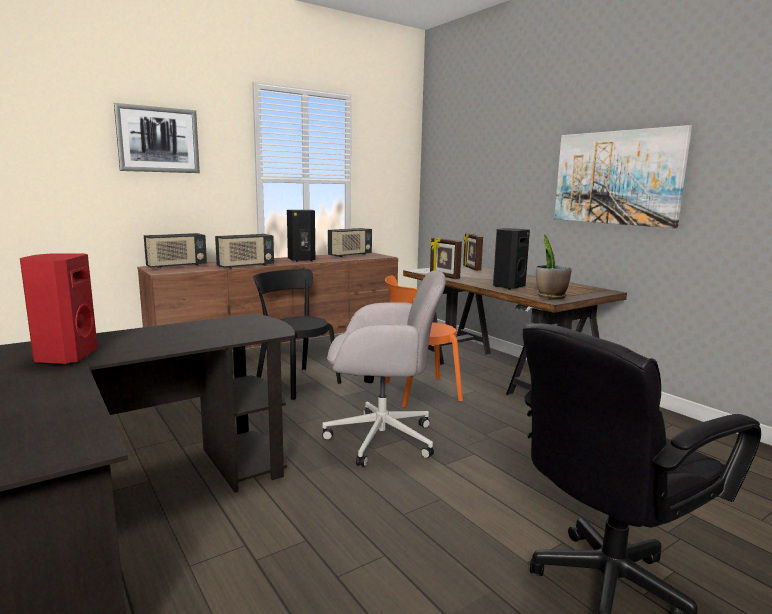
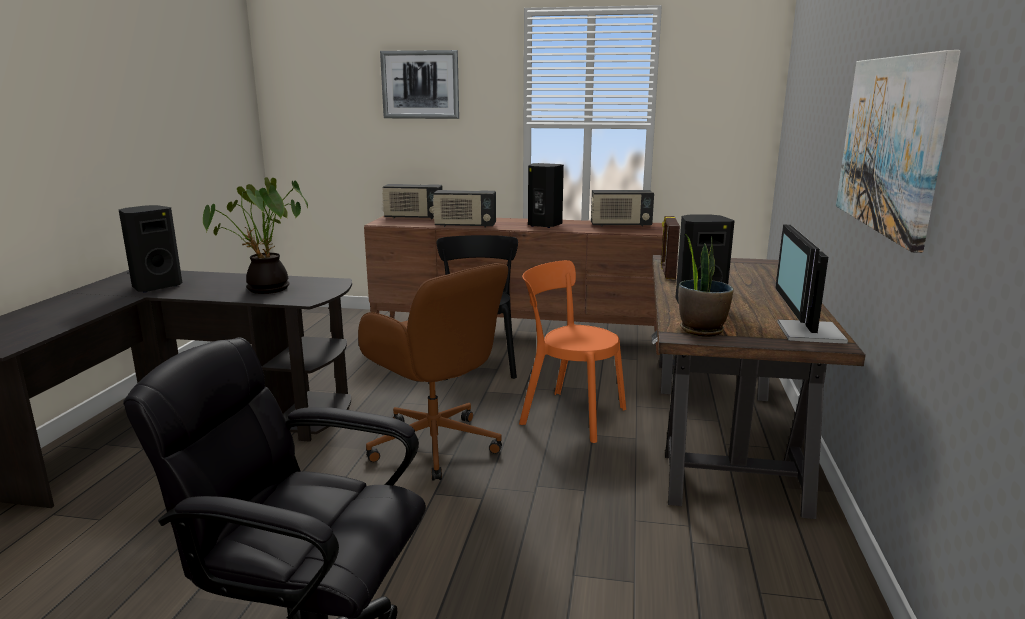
camera: 45 degrees right, 5 degrees up
red speaker [20,253,98,364] -> black speaker [119,205,182,293]
grey office chair [322,270,446,467] -> brown office chair [358,263,508,481]
picture frame [463,233,483,271] -> none
none -> potted plant [203,177,308,294]
none -> monitor [775,225,848,344]

